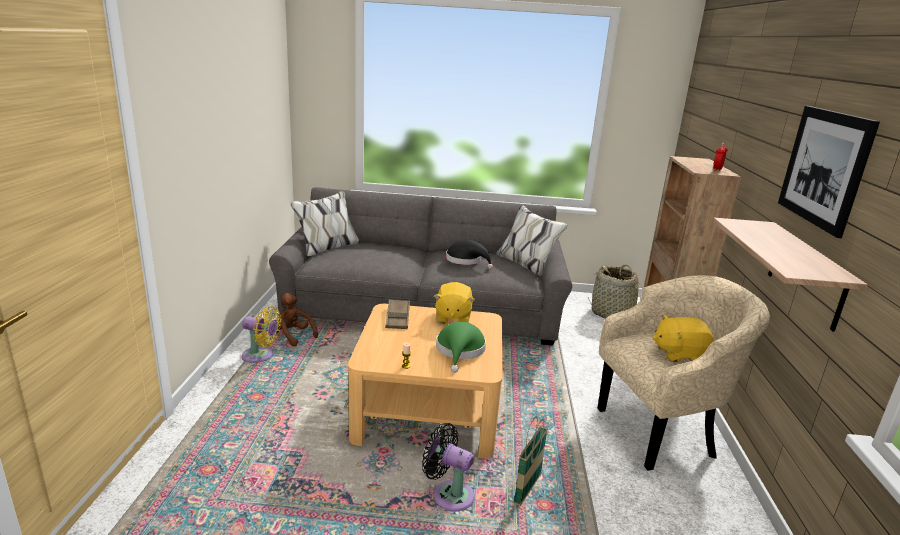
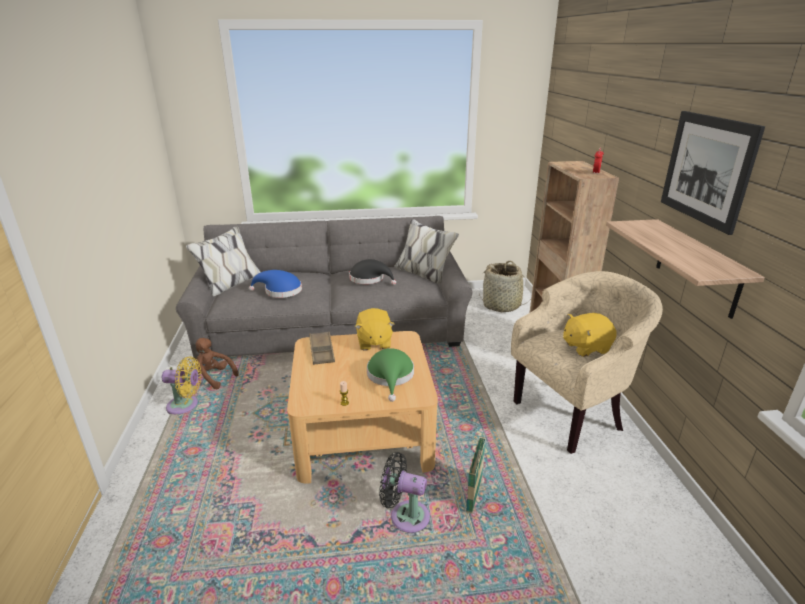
camera: 10 degrees left, 5 degrees up
none -> blue hat [249,270,302,298]

